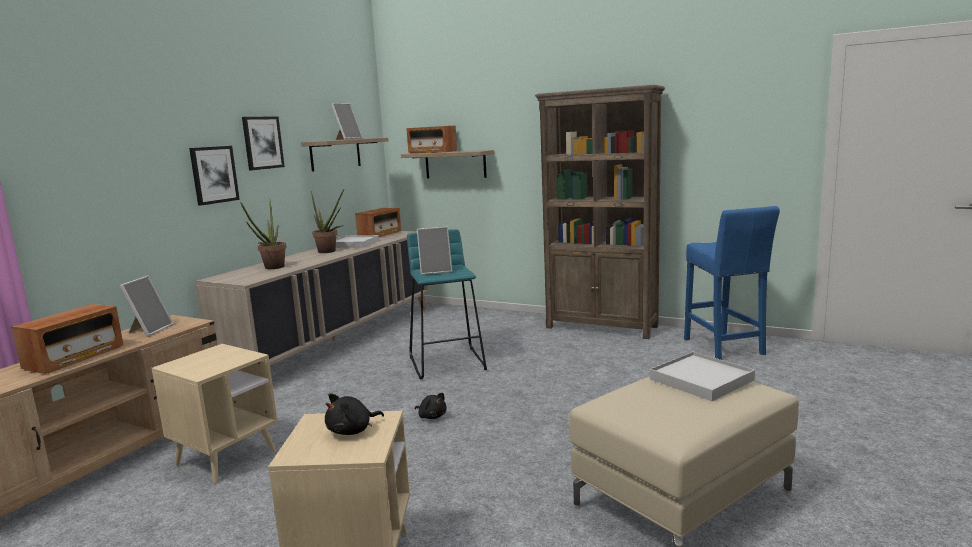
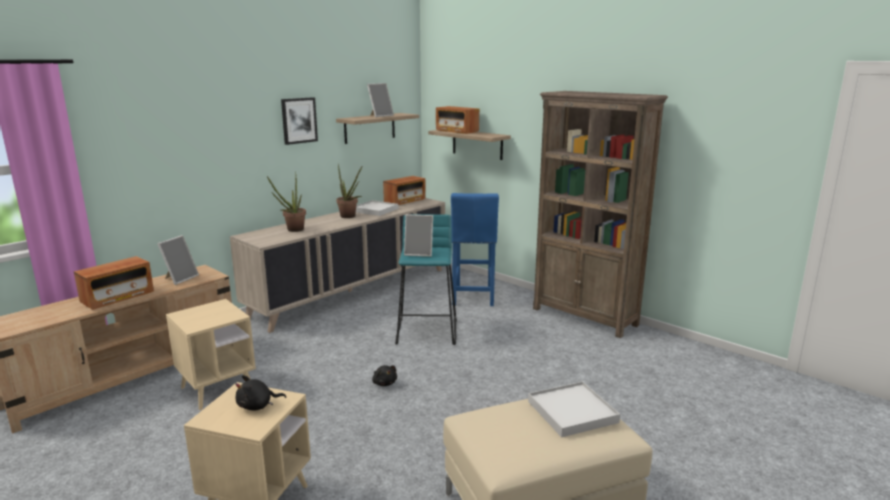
camera: 15 degrees right, 5 degrees up
picture [189,146,240,206] -> none
blue stool [684,206,780,360] -> blue stool moved to [451,193,499,306]

